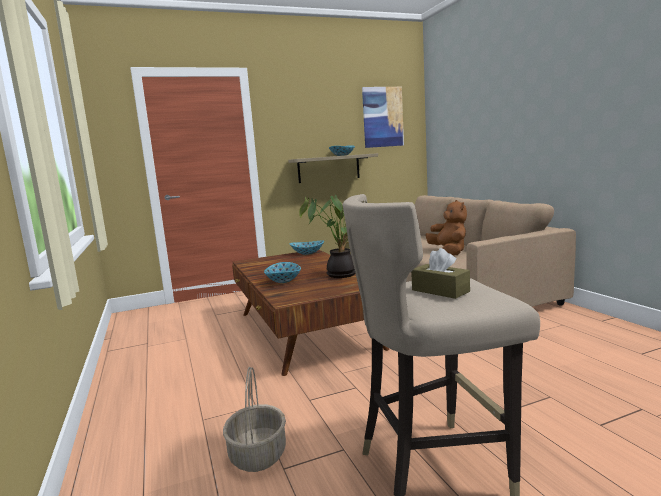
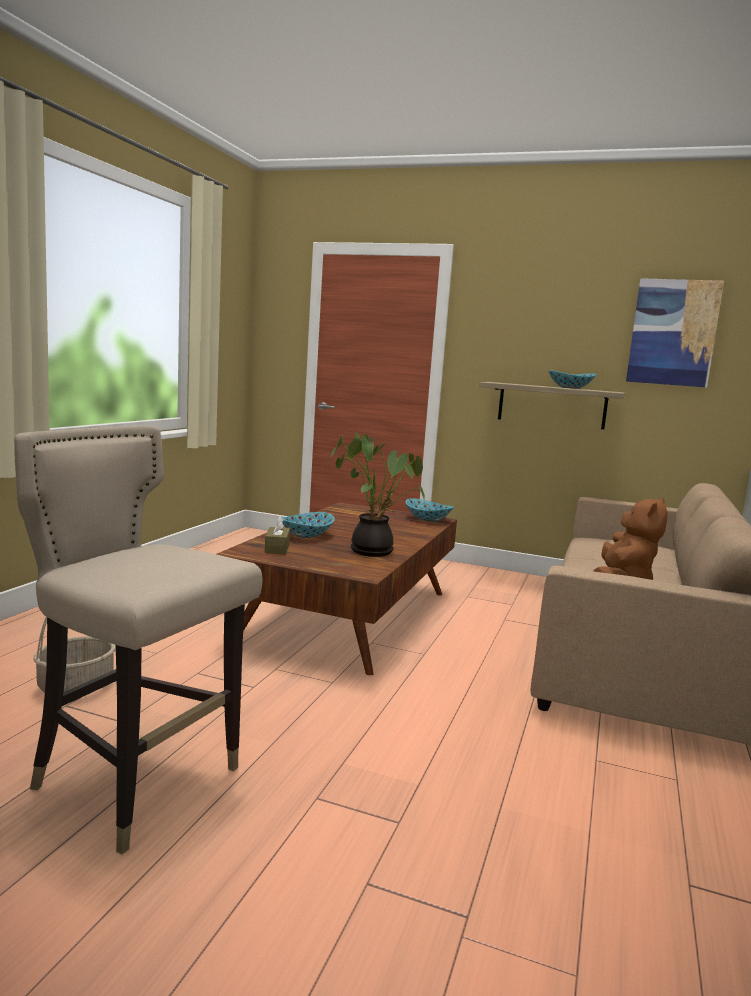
camera: 40 degrees right, 0 degrees up
brown tissue box [411,248,470,299] -> brown tissue box moved to [265,516,290,554]

